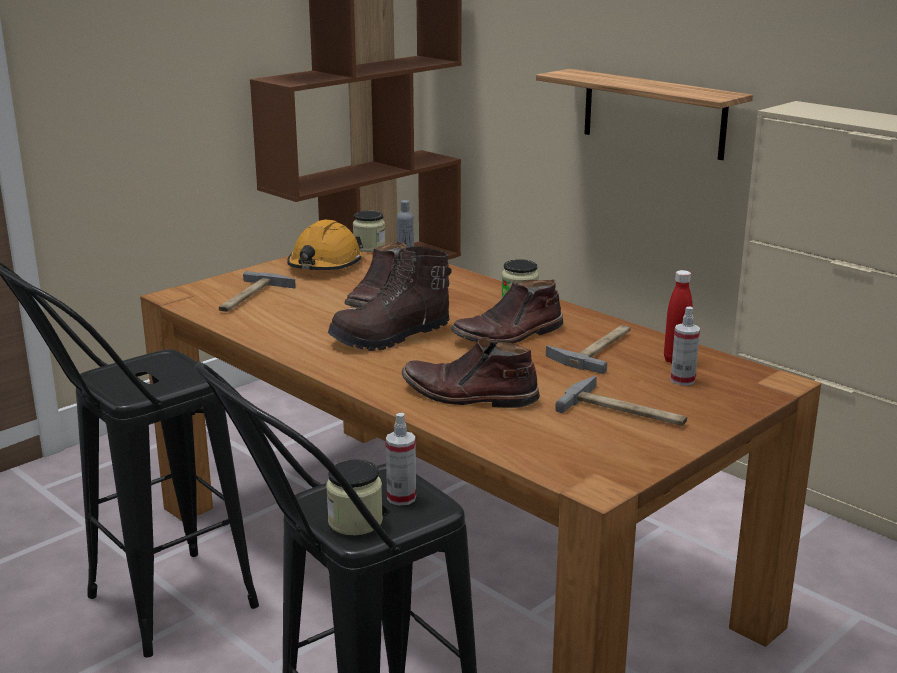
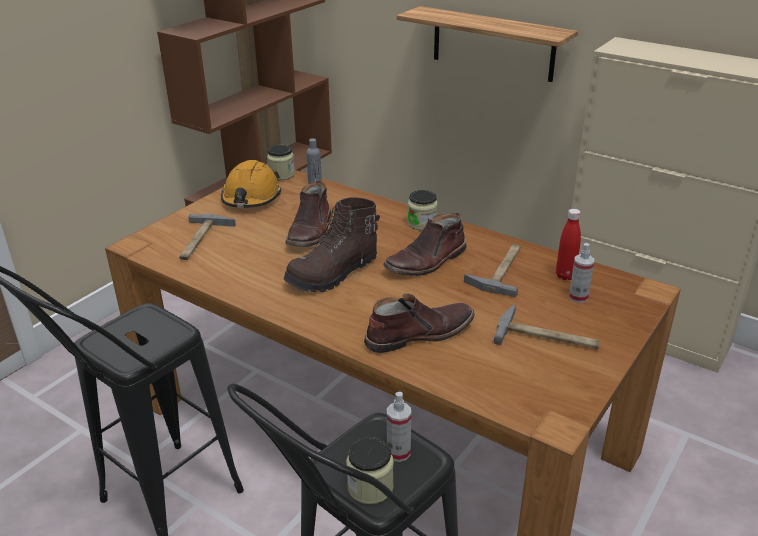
camera: 10 degrees left, 10 degrees up
brown boot [402,337,540,408] -> brown boot turned 150 degrees clockwise [364,293,475,353]

